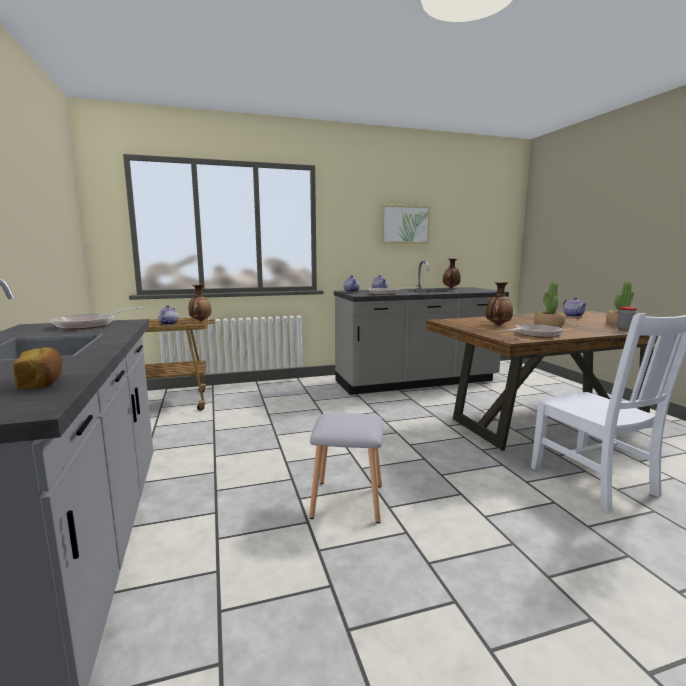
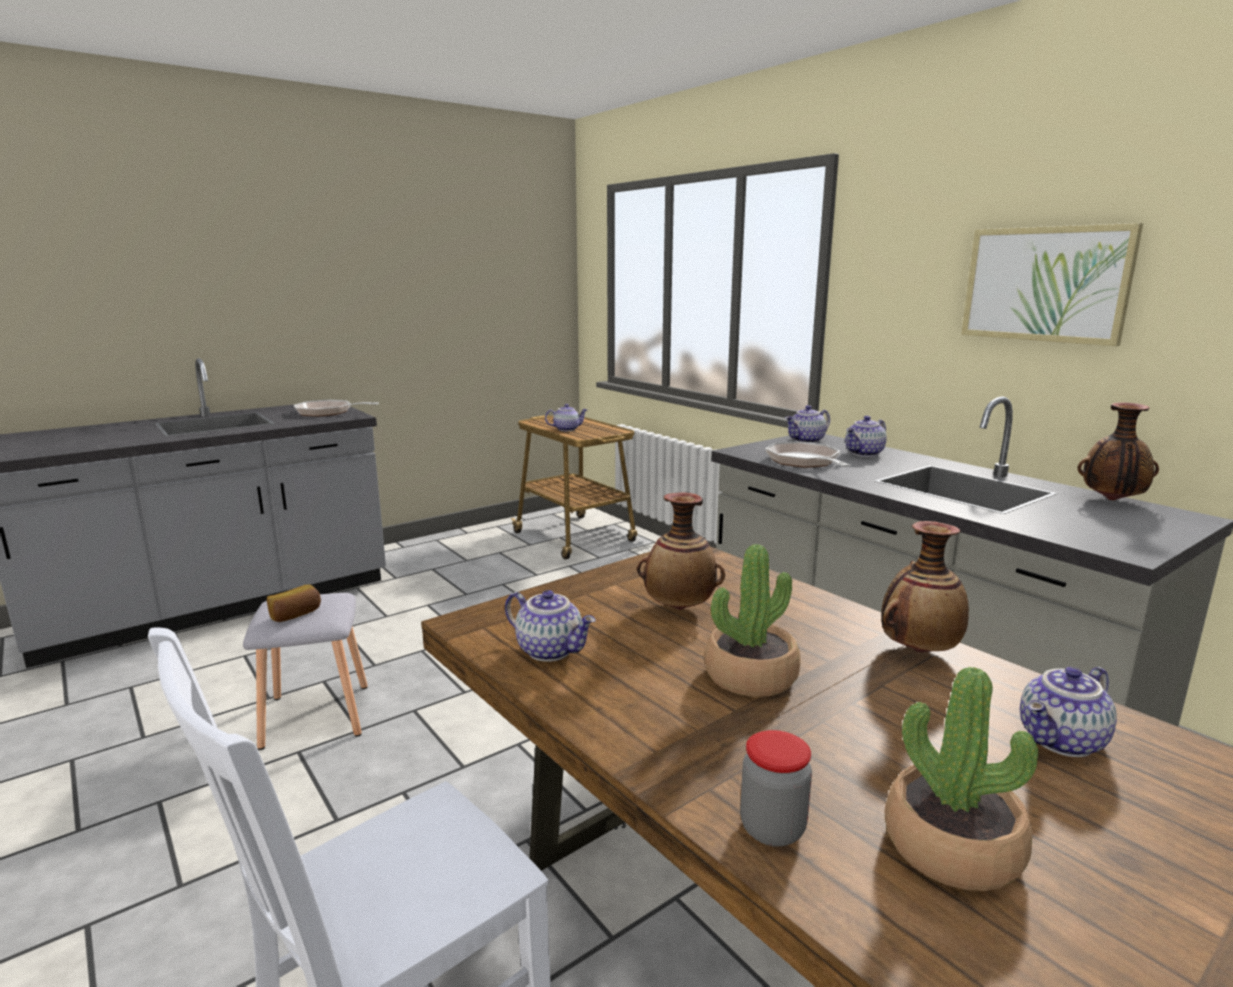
camera: 70 degrees right, 5 degrees up
bread [13,347,62,389] -> bread moved to [267,585,321,622]
vase [189,284,211,321] -> vase moved to [881,521,969,653]
frying pan [506,324,563,338] -> teapot [505,590,596,662]

